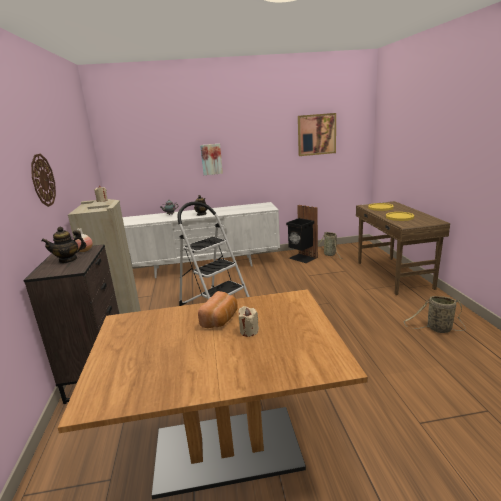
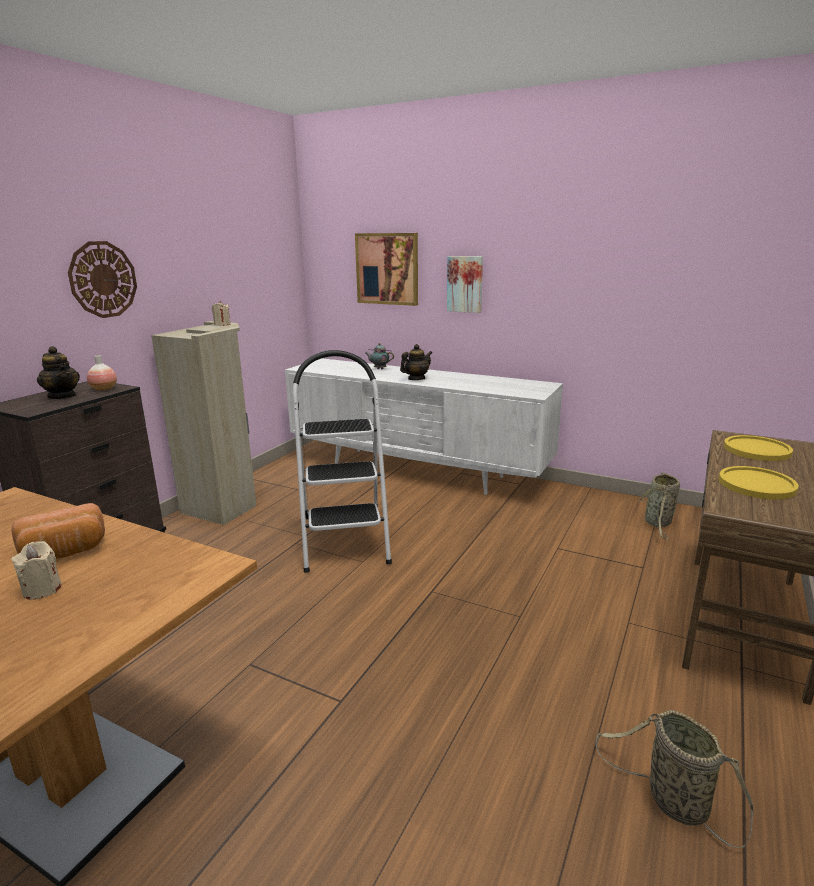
camera: 35 degrees right, 0 degrees up
teapot [41,227,86,264] -> teapot turned 150 degrees counterclockwise [37,346,80,399]
black trash can [286,205,318,263] -> none
picture [298,113,336,156] -> picture moved to [355,233,418,306]

